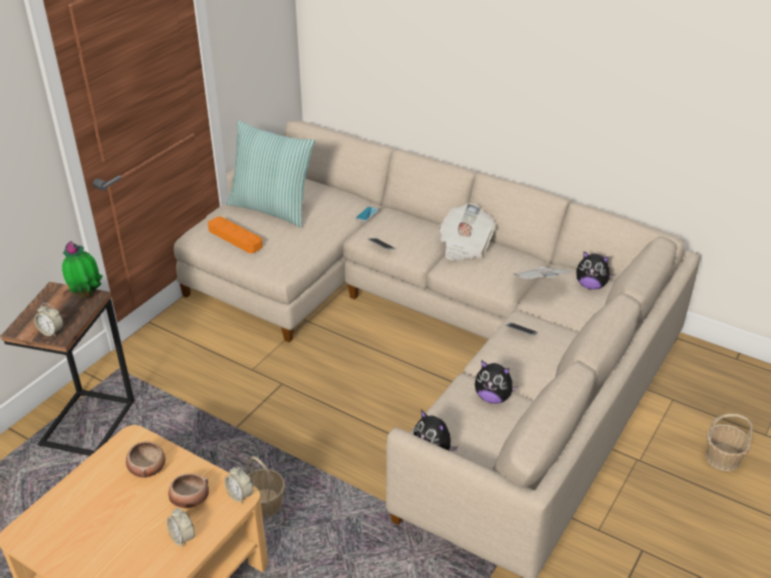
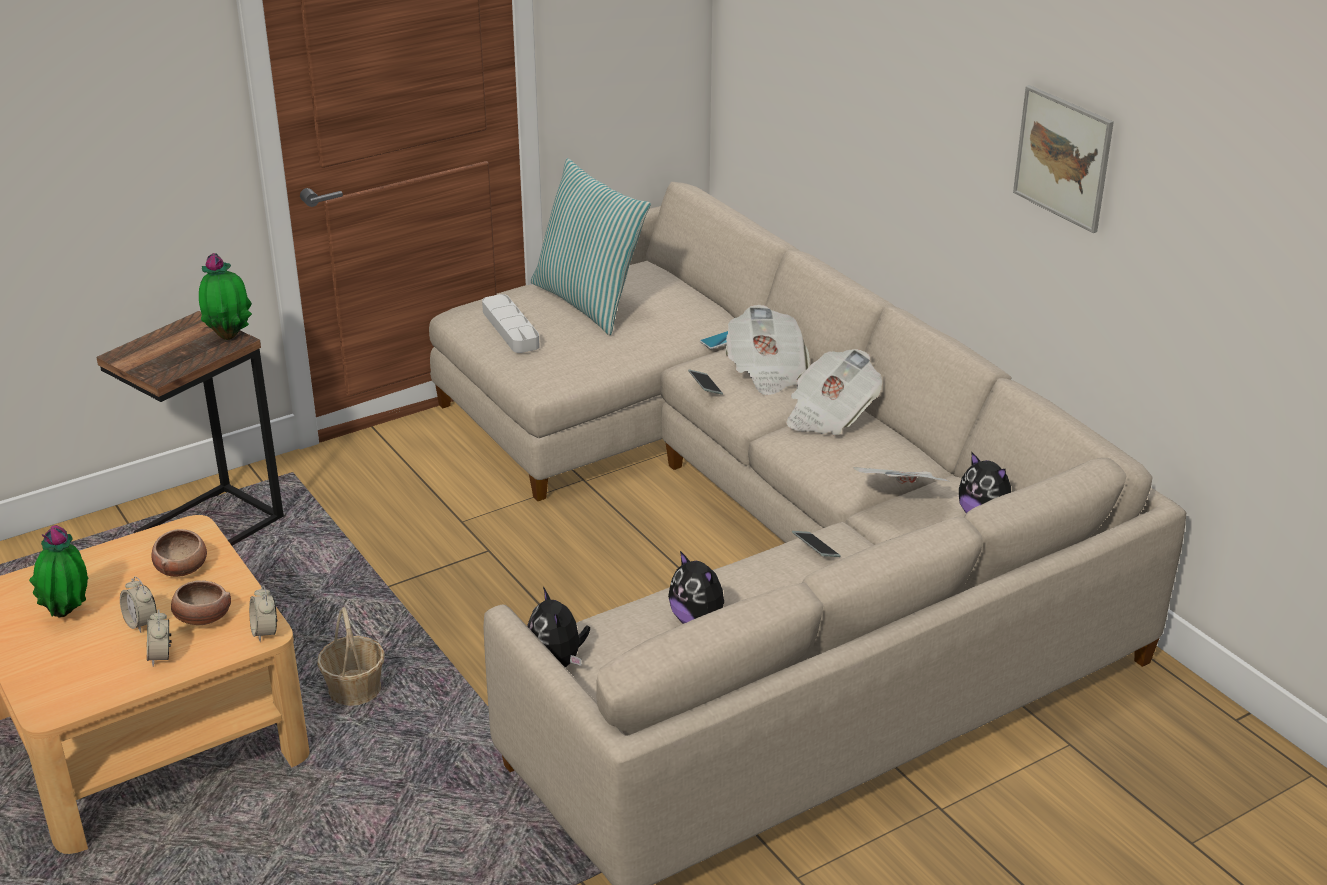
camera: 25 degrees right, 5 degrees down
alarm clock [34,303,63,337] -> alarm clock moved to [120,576,157,633]
orange tray [208,217,263,253] -> grey tray [482,294,540,353]
basket [705,414,753,471] -> none
none -> potted plant [29,525,88,618]
none -> newspaper [725,305,810,395]
none -> picture [1013,85,1114,233]

